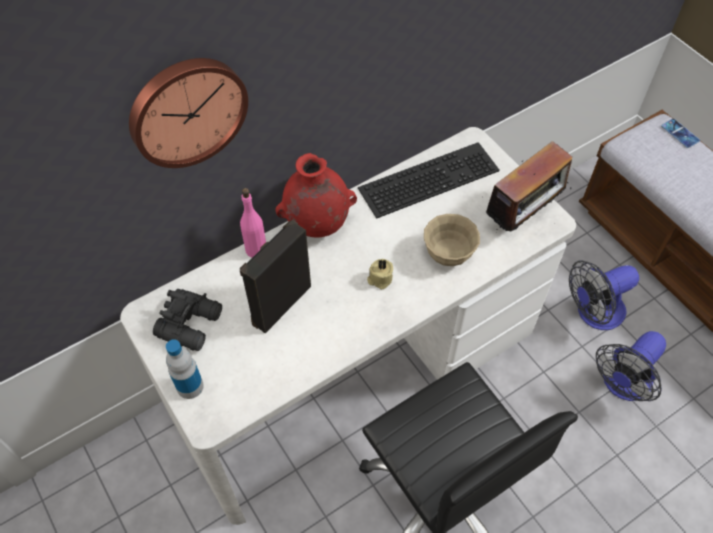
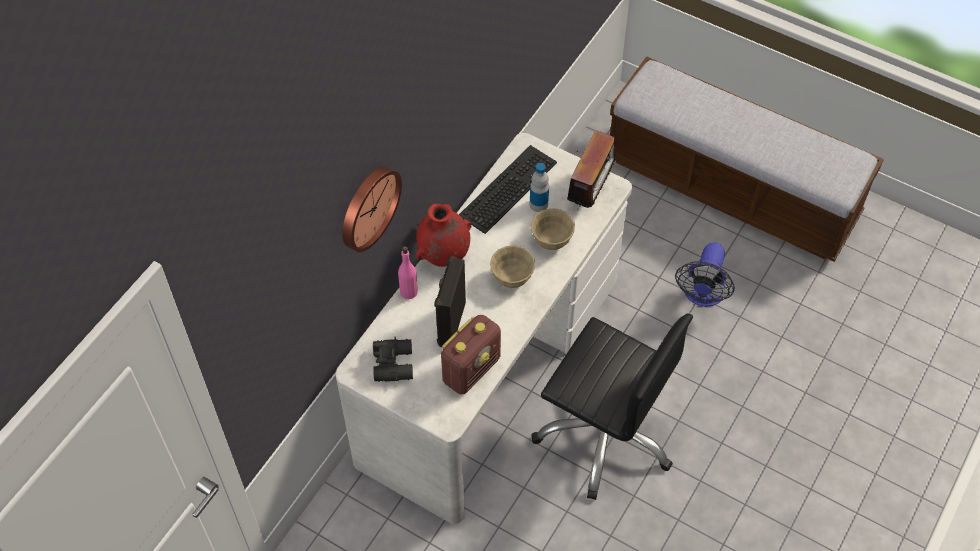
camera: 25 degrees left, 0 degrees up
bottle [166,339,204,399] -> bottle moved to [530,163,549,212]
beige candle [367,259,393,289] -> beige bowl [490,245,535,288]
fan [569,260,639,330] -> none
phone [661,119,700,148] -> none
none -> radio [441,315,501,395]

